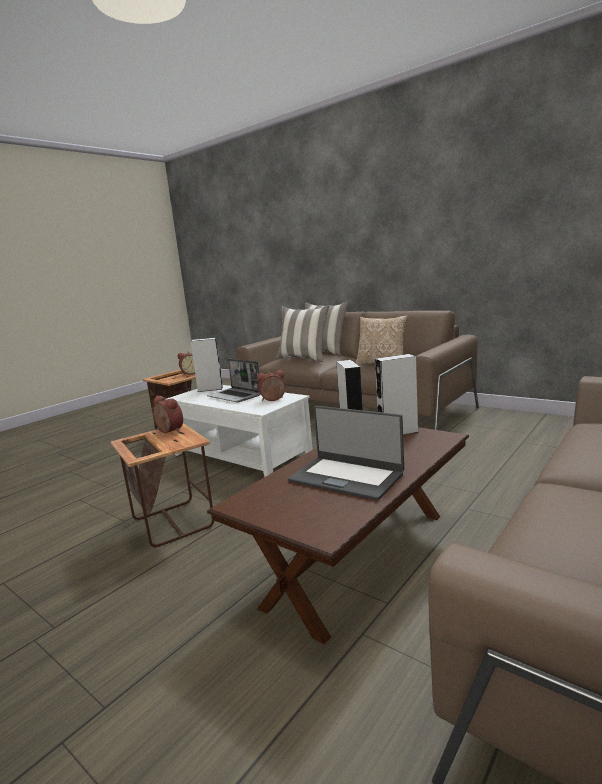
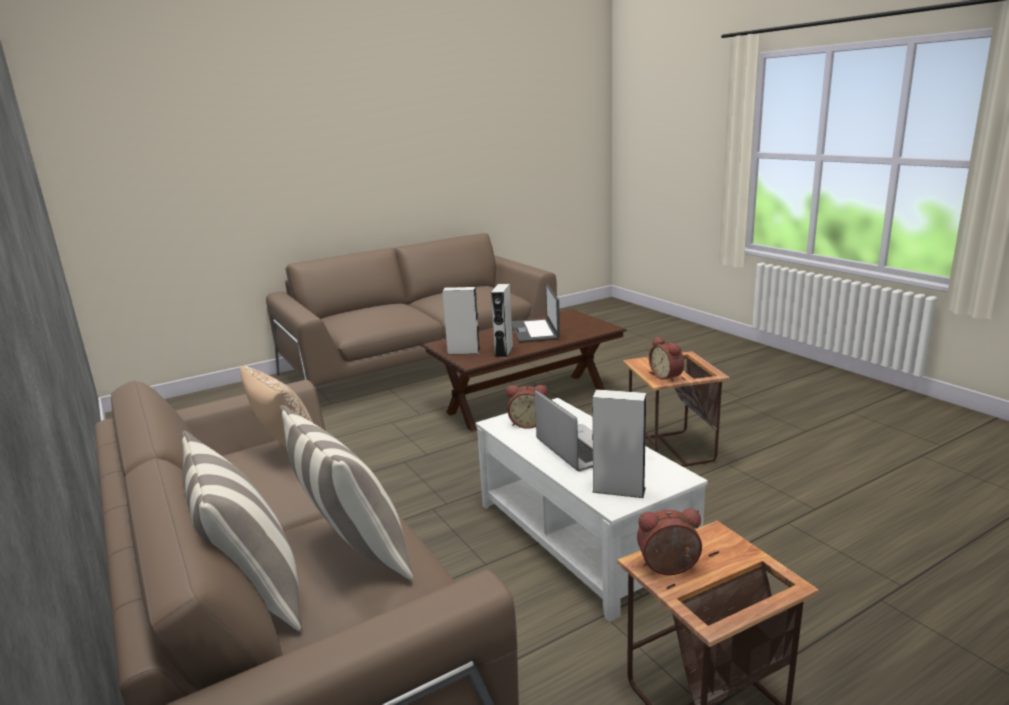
camera: 160 degrees left, 5 degrees up
laptop [288,406,404,501] -> laptop turned 150 degrees counterclockwise [512,283,560,343]

